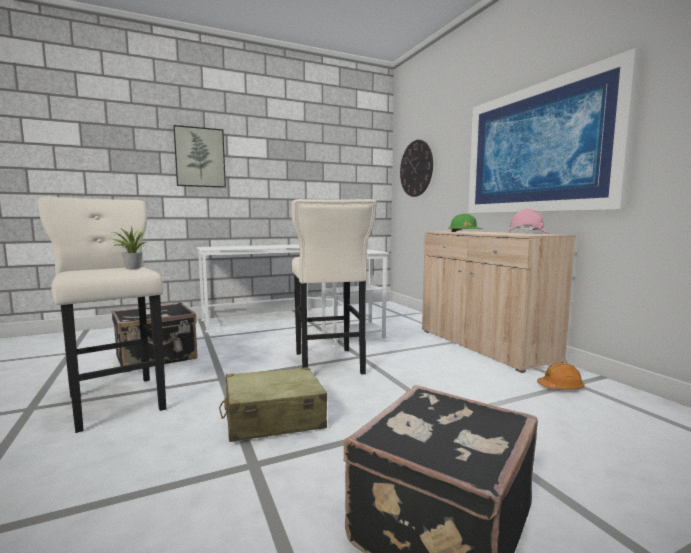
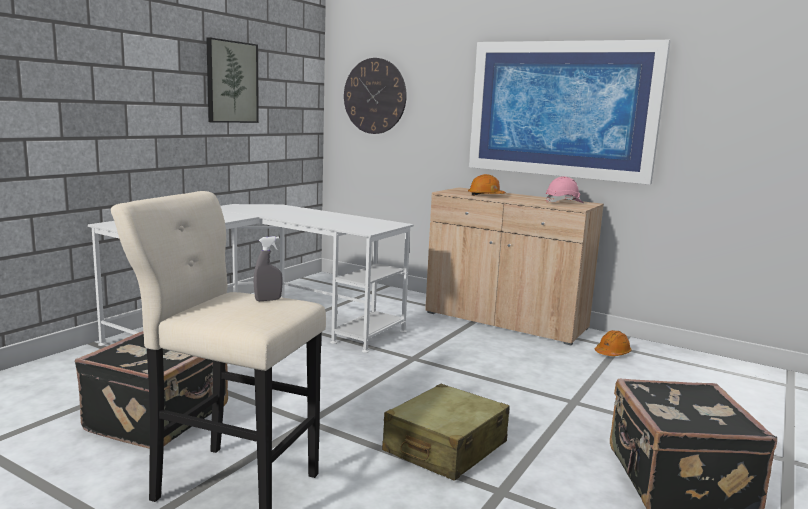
camera: 35 degrees left, 5 degrees up
potted plant [108,227,146,269] -> grey spray bottle [253,236,283,301]
picture [173,125,226,188] -> picture moved to [206,37,259,123]
beige stool [291,199,377,375] -> none
green hard hat [448,214,482,232] -> orange hard hat [468,174,506,196]

